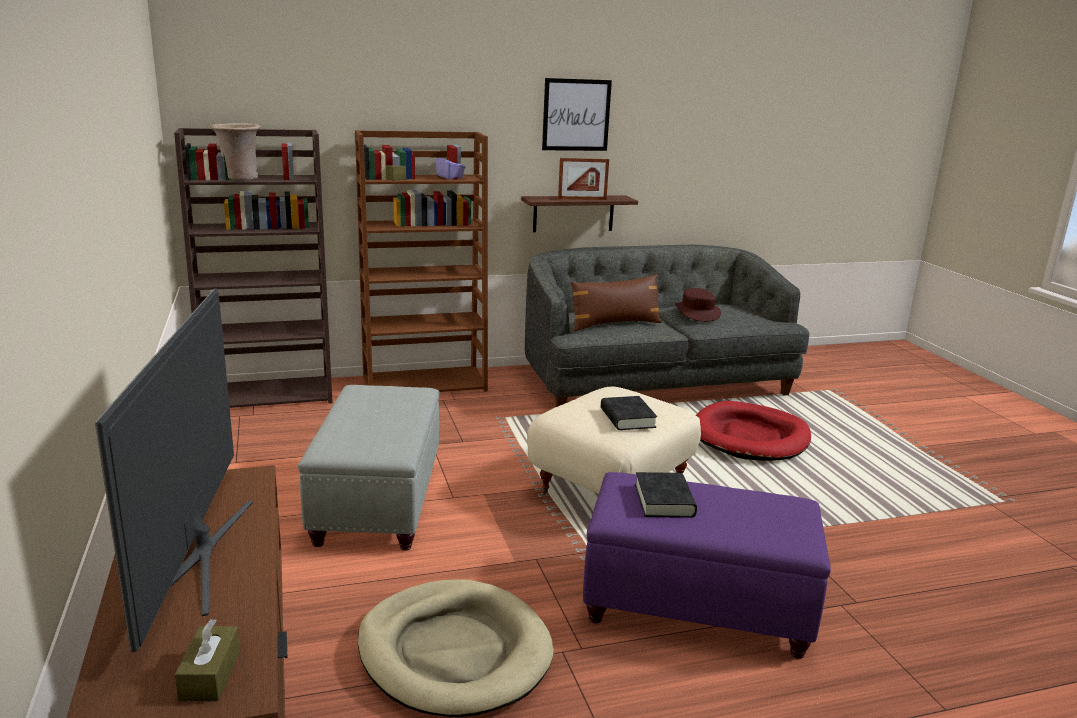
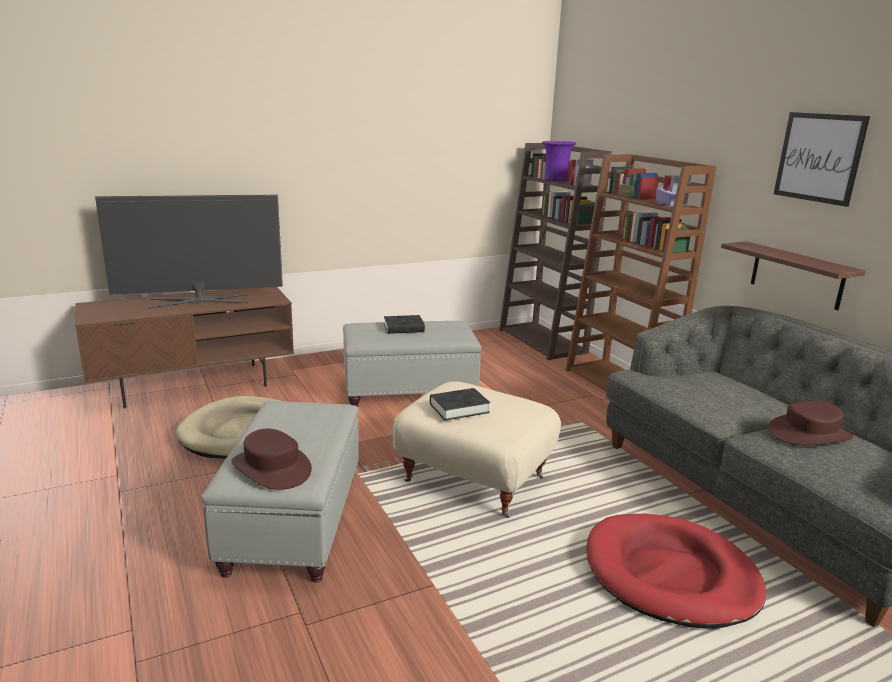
camera: 80 degrees right, 0 degrees up
brown tissue box [175,619,240,701] -> none
beige vase [210,123,261,180] -> purple vase [542,141,576,181]
picture frame [558,158,609,200] -> none
brown pillow [570,274,662,331] -> none
purple ottoman [583,472,831,659] -> grey ottoman [201,401,359,583]
black book [635,472,697,518] -> black book moved to [384,315,425,334]
none -> brown hat [231,429,312,490]

